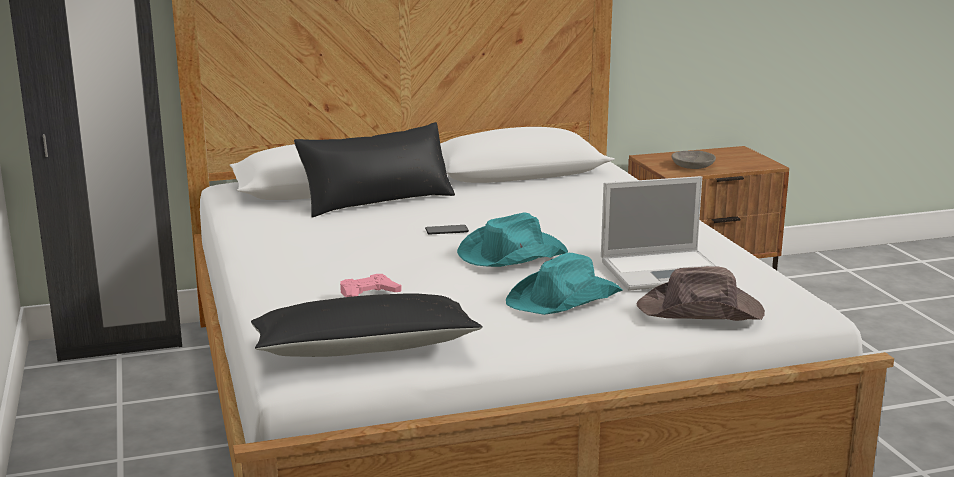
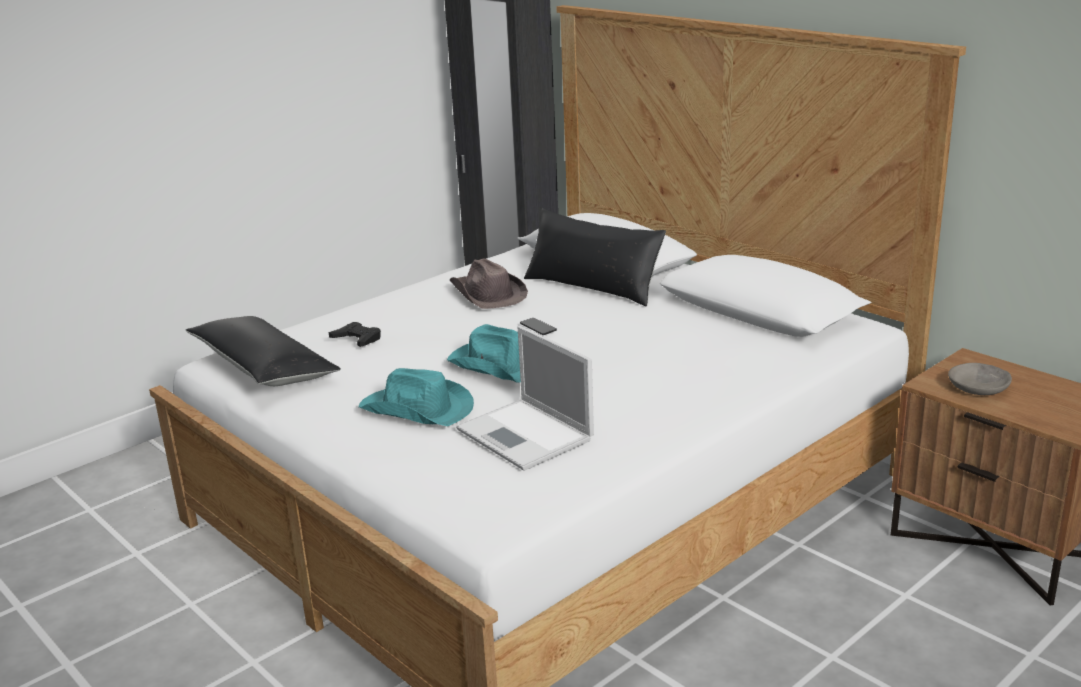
camera: 65 degrees right, 5 degrees up
pink game controller [340,274,402,297] -> black game controller [329,322,381,347]
brown hat [637,266,765,321] -> brown hat moved to [450,258,528,309]

